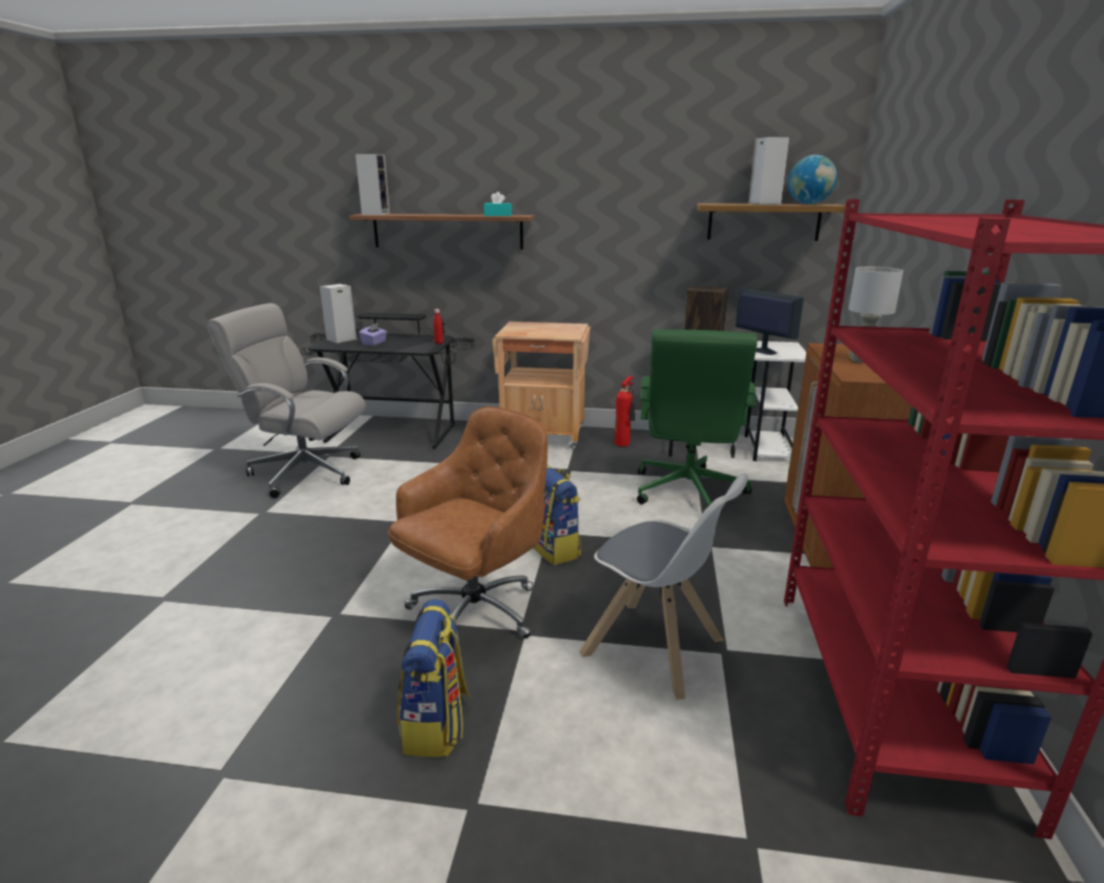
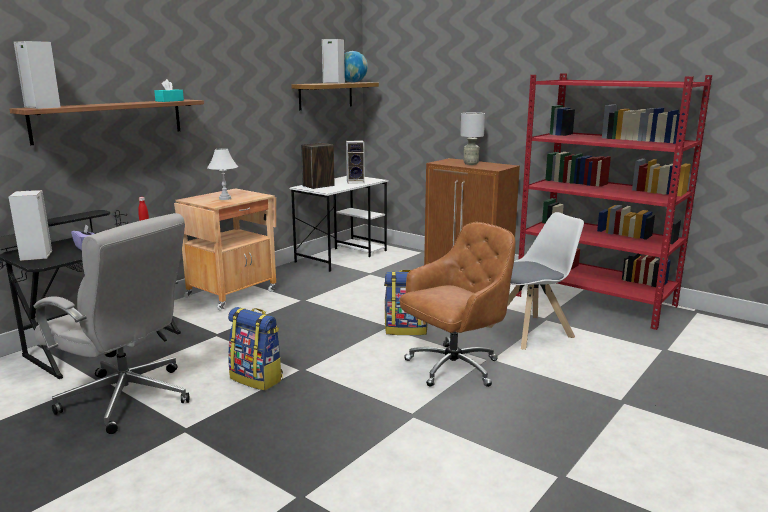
camera: 60 degrees left, 5 degrees down
grey office chair [207,303,366,498] -> grey office chair turned 105 degrees counterclockwise [34,213,189,434]
brown office chair [388,406,548,638] -> brown office chair turned 75 degrees clockwise [399,222,516,387]
backpack [397,599,470,757] -> backpack moved to [228,307,283,391]
fire extinguisher [614,376,635,447] -> none
green office chair [637,330,757,507] -> none
monitor [736,288,804,355] -> speaker [346,140,365,184]
none -> white table lamp [207,148,238,200]

